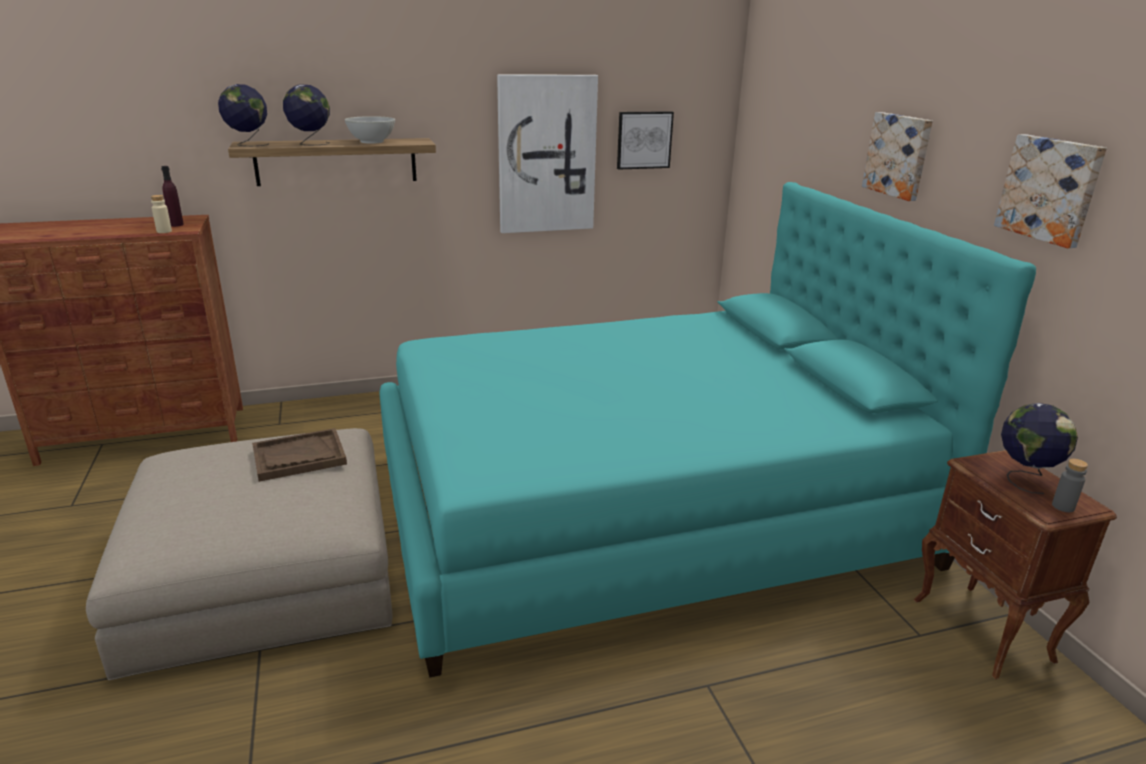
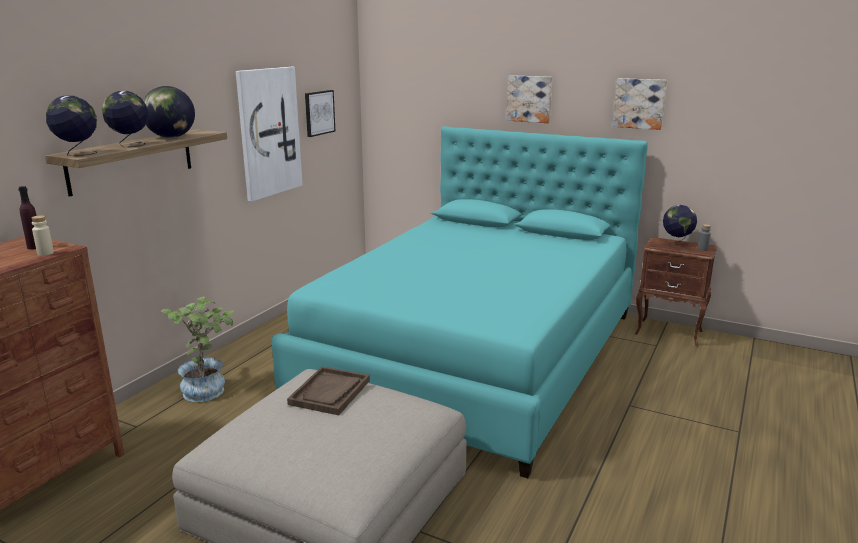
camera: 45 degrees left, 5 degrees down
white bowl [345,116,395,144] -> globe [143,86,195,138]
none -> potted plant [161,296,233,402]

